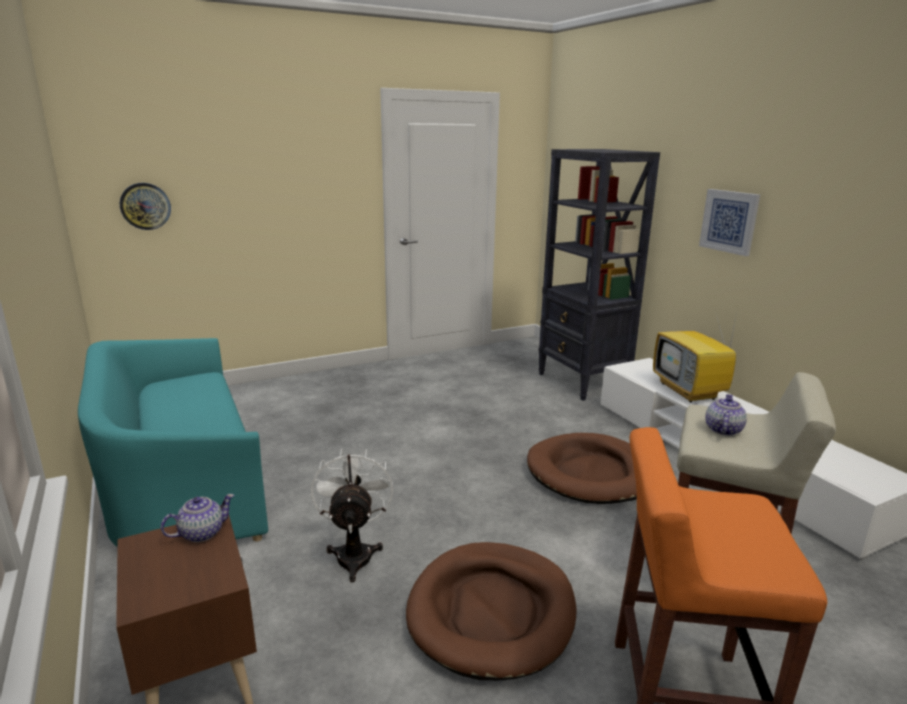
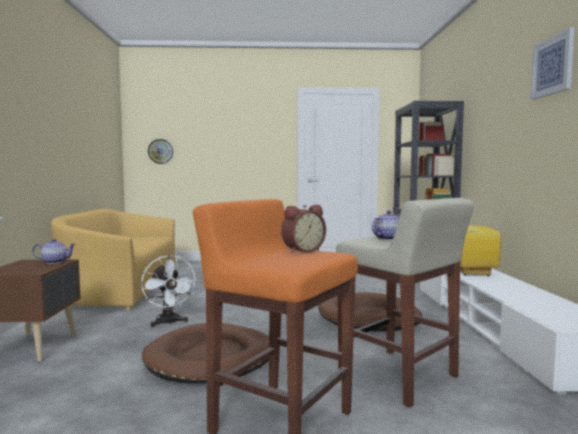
camera: 25 degrees right, 15 degrees down
turquoise sofa [78,338,268,547] -> yellow sofa [51,209,175,311]
white fan [311,448,393,582] -> white fan turned 135 degrees clockwise [141,255,198,327]
picture [699,189,760,256] -> picture moved to [531,27,575,100]
none -> alarm clock [281,205,326,253]

